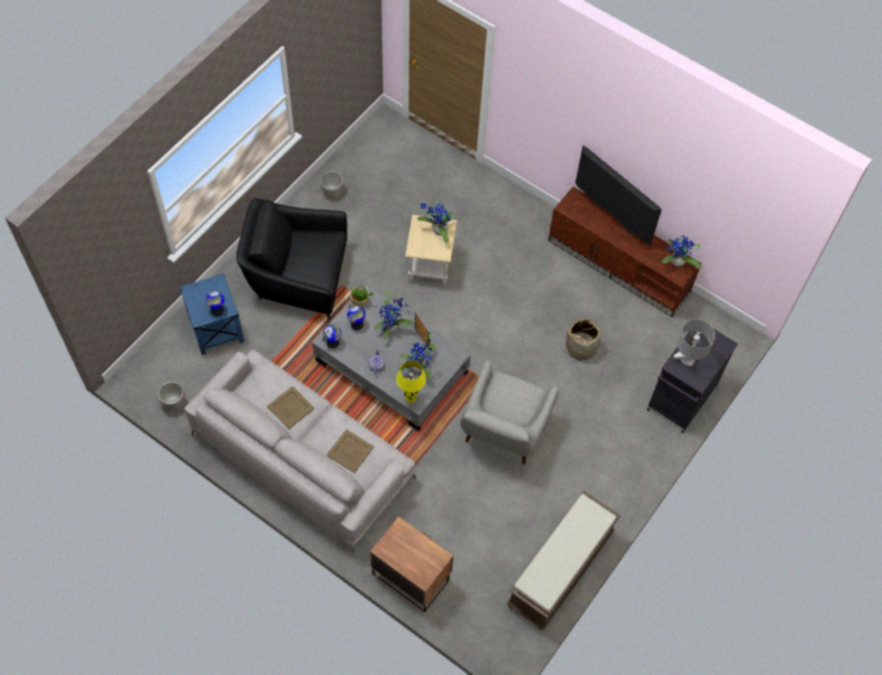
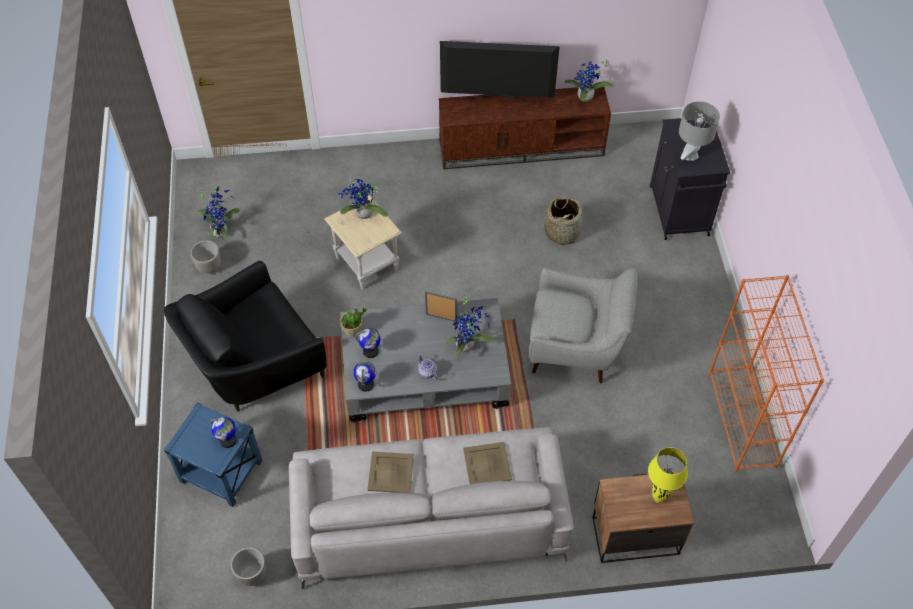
camera: 40 degrees left, 5 degrees down
potted plant [374,287,413,339] -> potted plant moved to [197,186,240,239]
yellow table lamp [396,360,426,403] -> yellow table lamp moved to [648,447,688,503]
grey armchair [460,361,559,465] -> grey armchair turned 60 degrees counterclockwise [529,268,637,383]
brown bench [506,491,621,630] -> orange bookcase [708,275,824,472]

